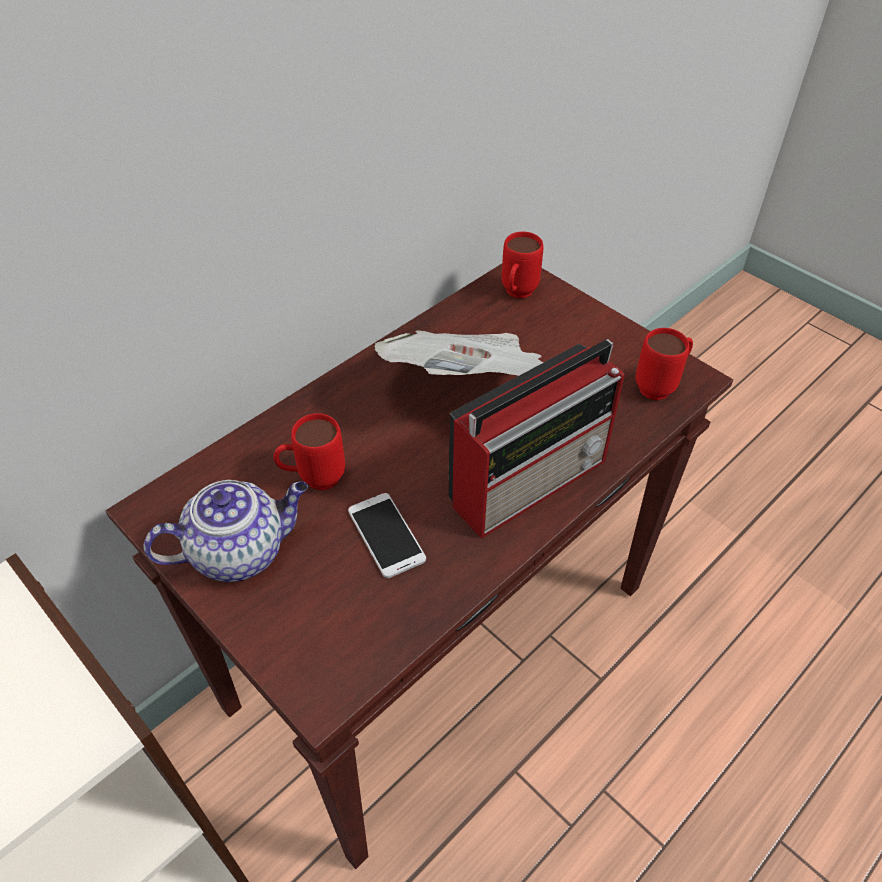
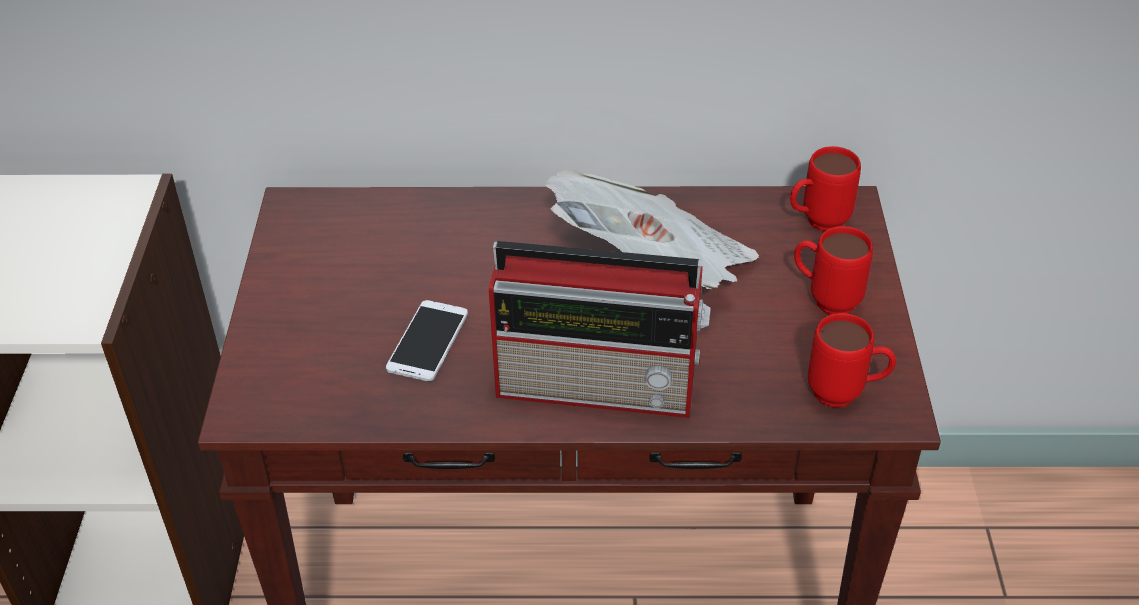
camera: 45 degrees right, 5 degrees down
teapot [143,480,308,582] -> none
red mug [273,413,345,490] -> red mug moved to [794,226,873,315]

